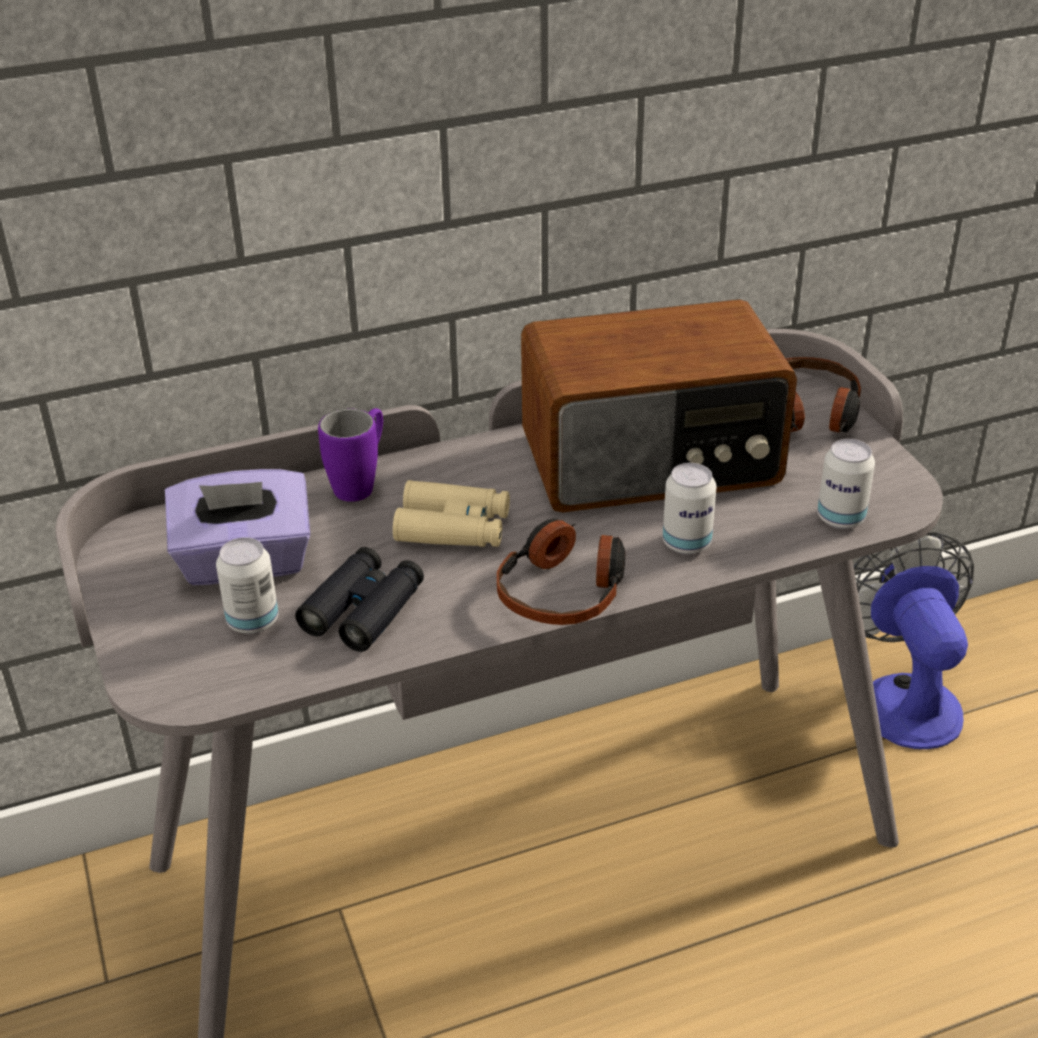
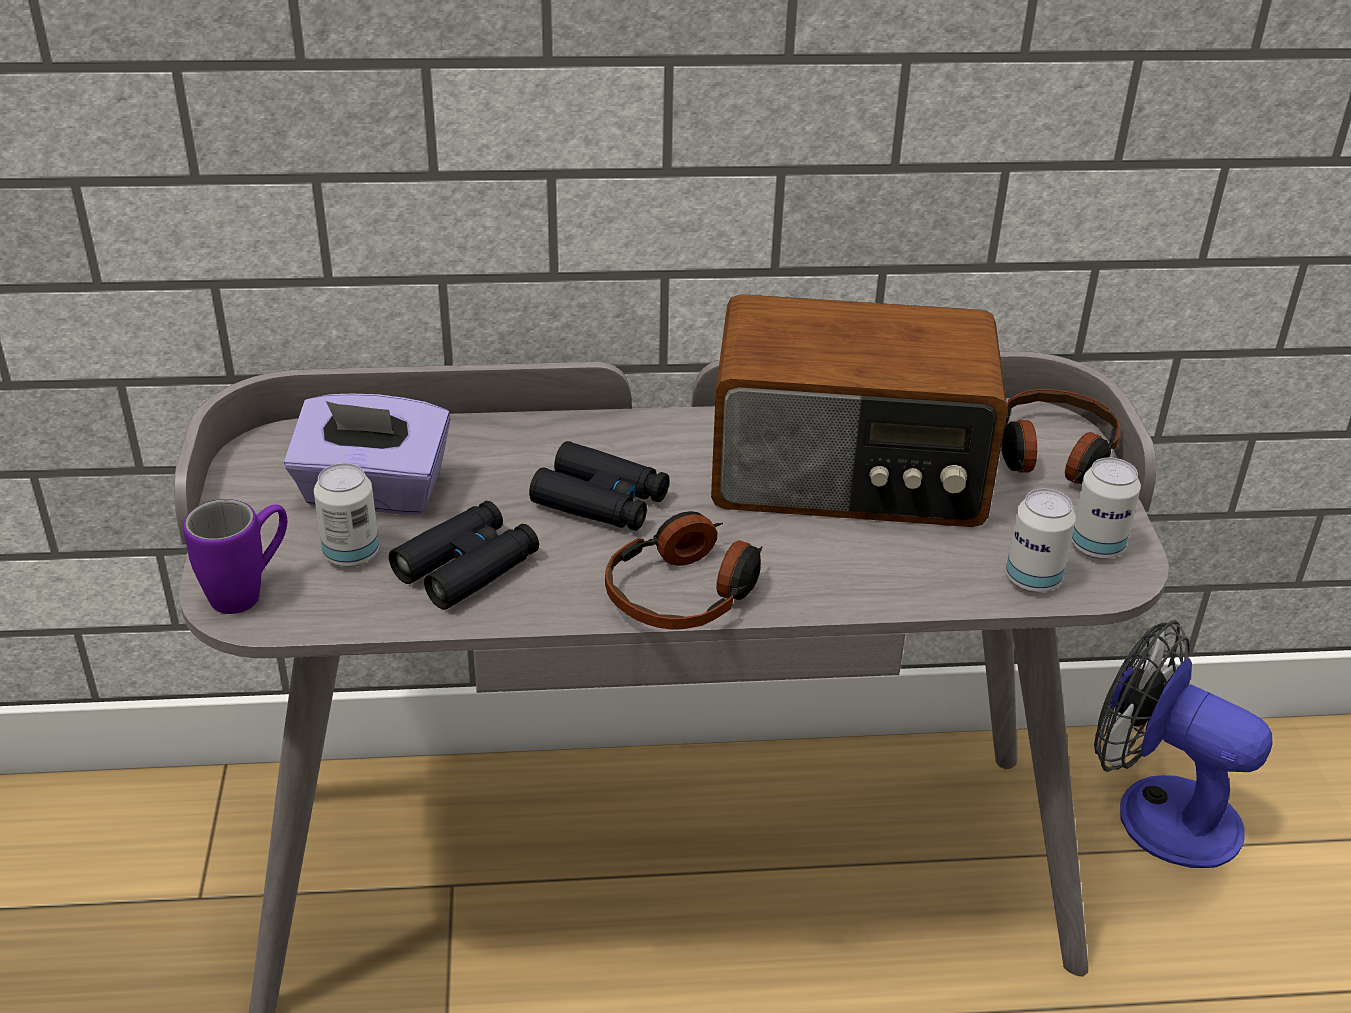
camera: 15 degrees right, 0 degrees up
purple mug [318,408,383,502] -> purple mug moved to [183,499,287,614]
beige binoculars [393,480,510,547] -> black binoculars [529,441,669,531]
can [663,463,717,554] -> can moved to [1071,458,1141,559]
fan [853,532,974,749] -> fan turned 60 degrees counterclockwise [1094,620,1273,868]

